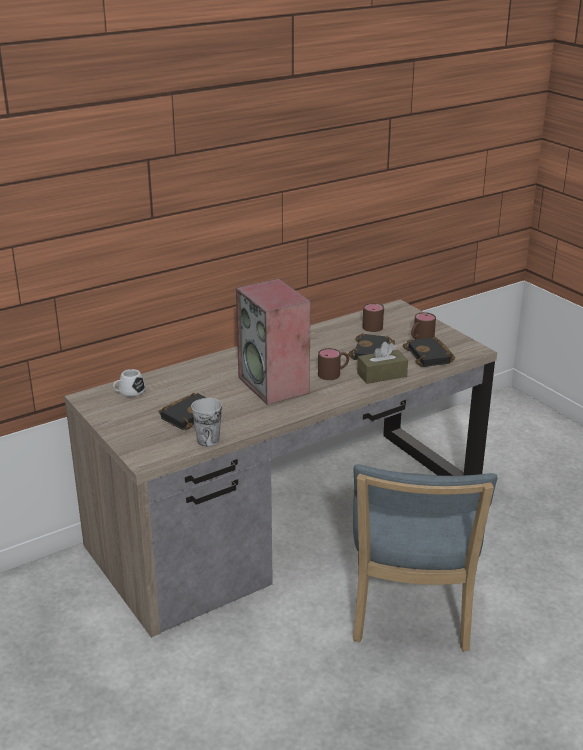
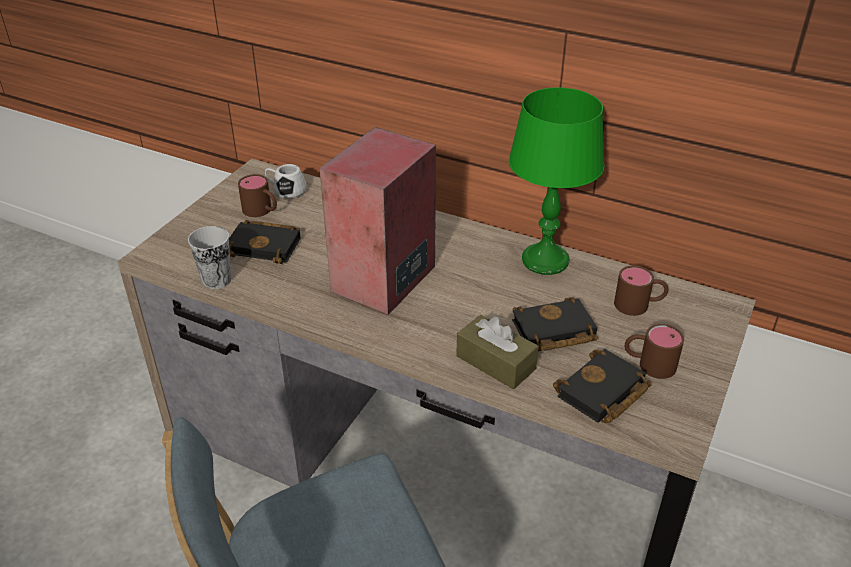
camera: 60 degrees right, 10 degrees up
brown mug [318,348,349,380] -> brown mug moved to [238,174,277,217]
none -> green table lamp [509,87,604,275]

